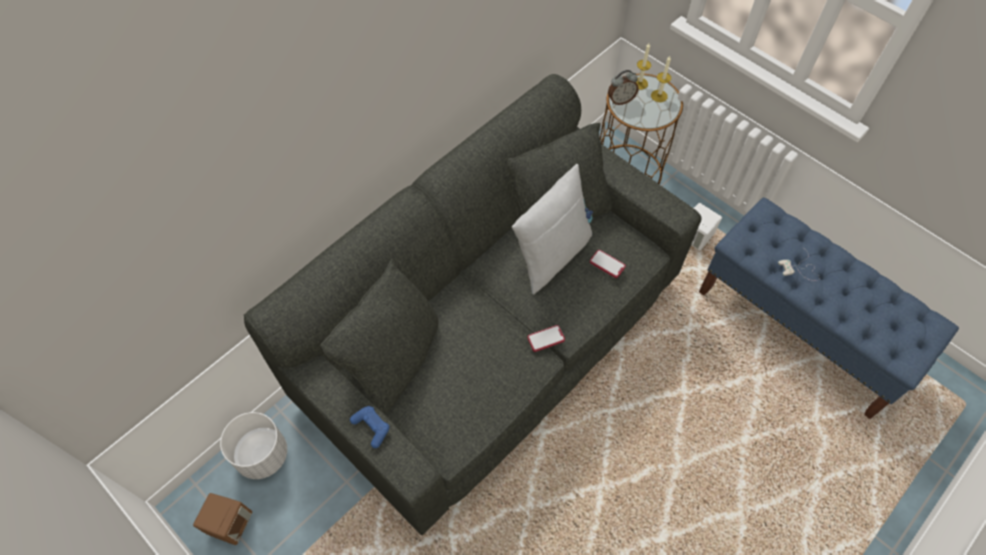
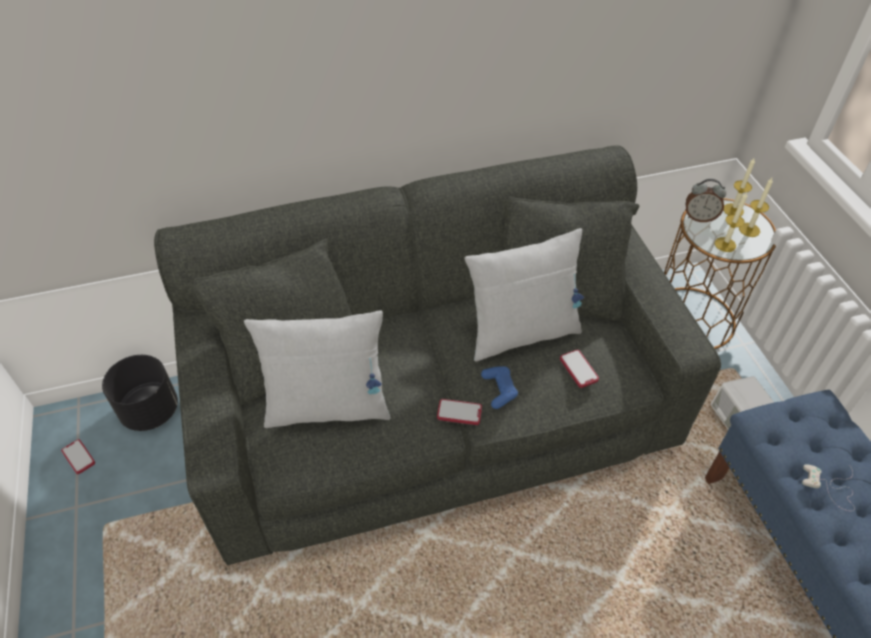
camera: 30 degrees right, 10 degrees down
brown speaker [193,493,252,545] -> phone [61,439,95,474]
white planter [220,412,287,479] -> black planter [102,355,178,431]
blue game controller [350,406,389,448] -> blue game controller moved to [481,366,518,409]
none -> grey pillow [244,310,391,428]
none -> candle [715,192,747,252]

